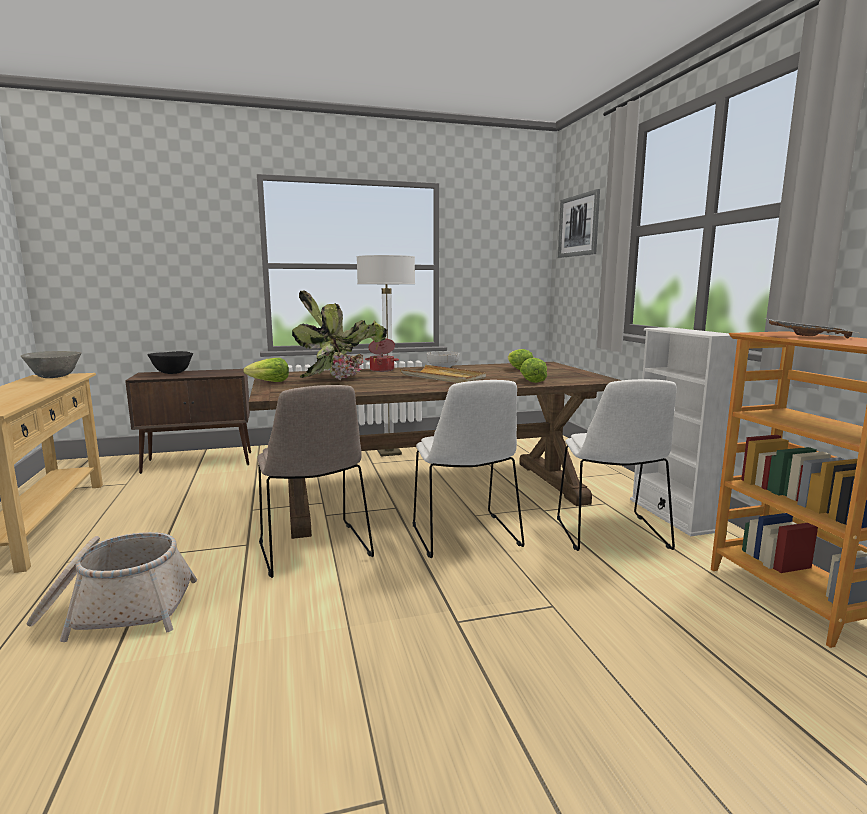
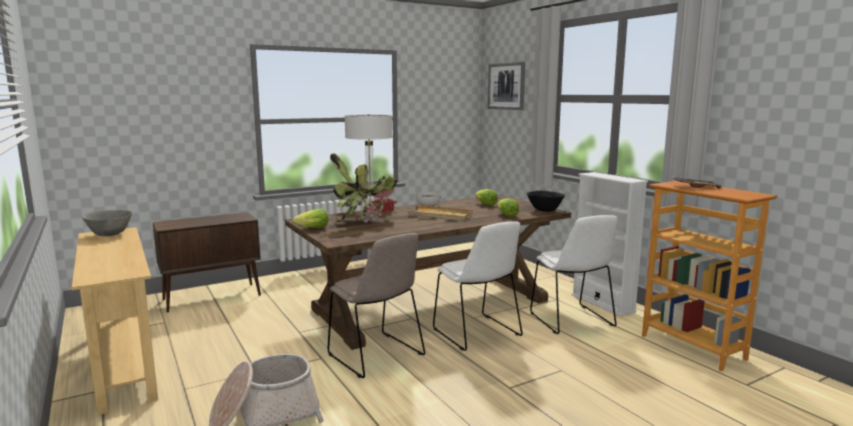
camera: 15 degrees left, 0 degrees up
black bowl [147,351,193,374] -> black bowl moved to [527,191,565,212]

